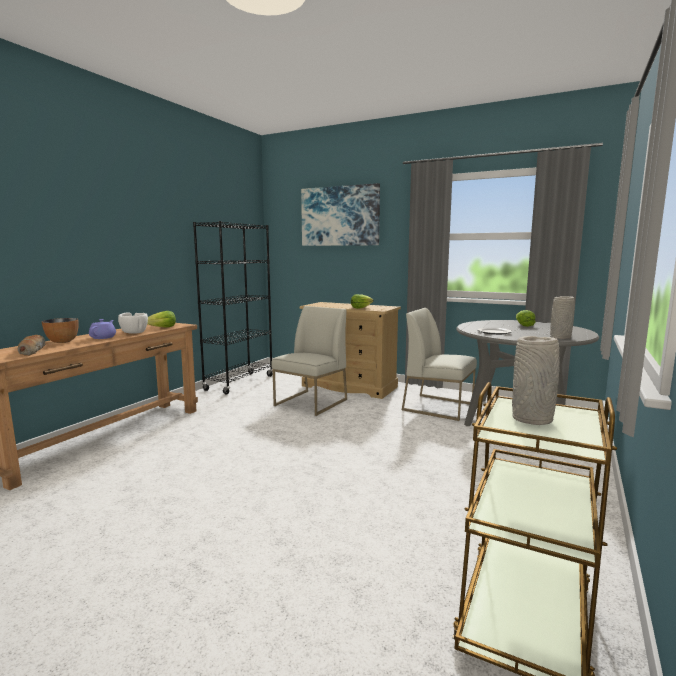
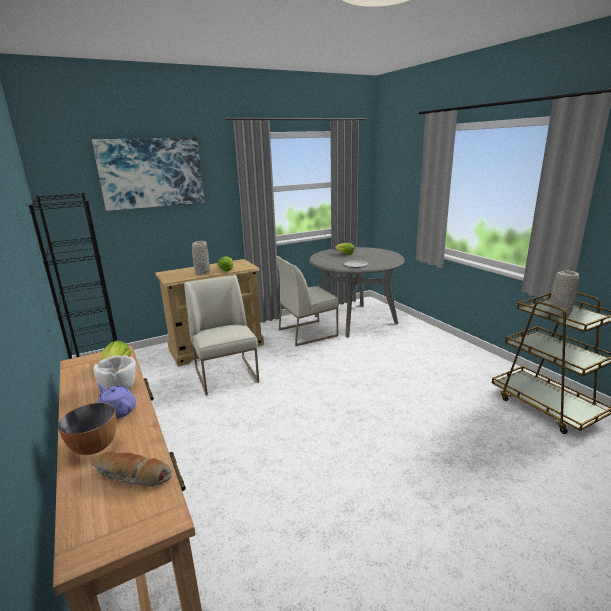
camera: 55 degrees left, 10 degrees up
grey vase [550,296,575,339] -> grey vase moved to [192,241,210,275]

